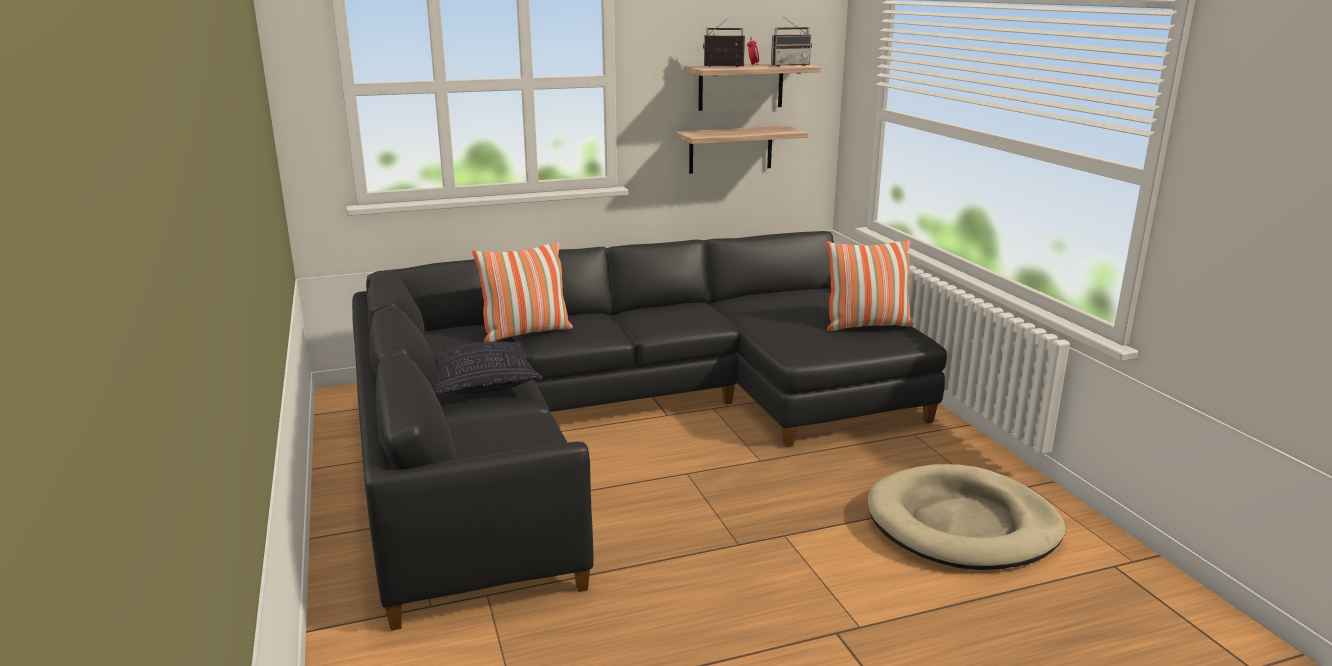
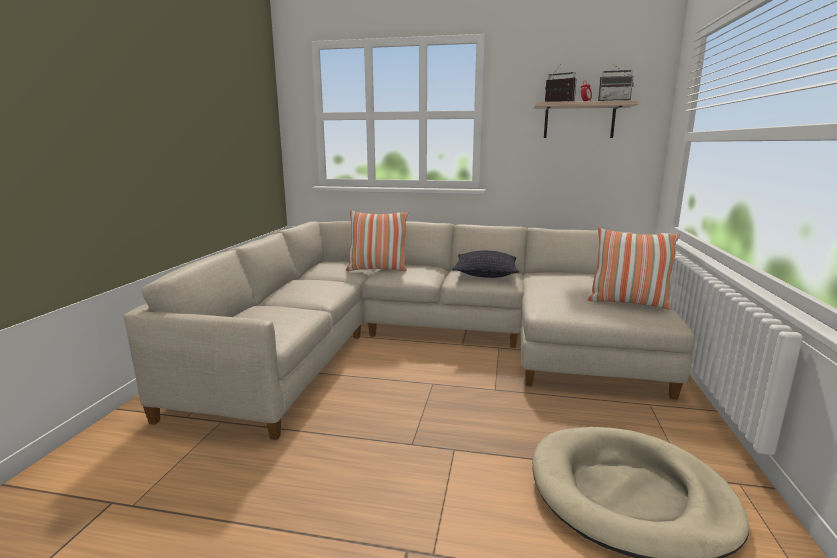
camera: 30 degrees right, 5 degrees down
black sofa [352,231,947,631] -> beige sofa [124,221,695,440]
pillow [431,341,543,394] -> pillow moved to [452,251,519,278]
shelf [674,125,809,174] -> none

